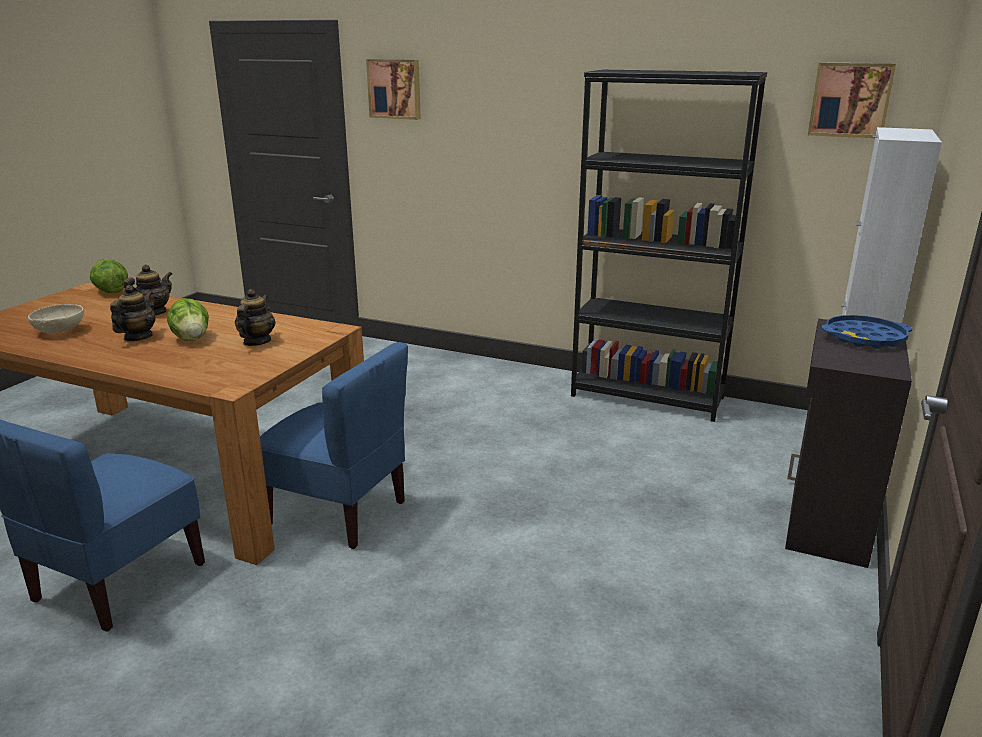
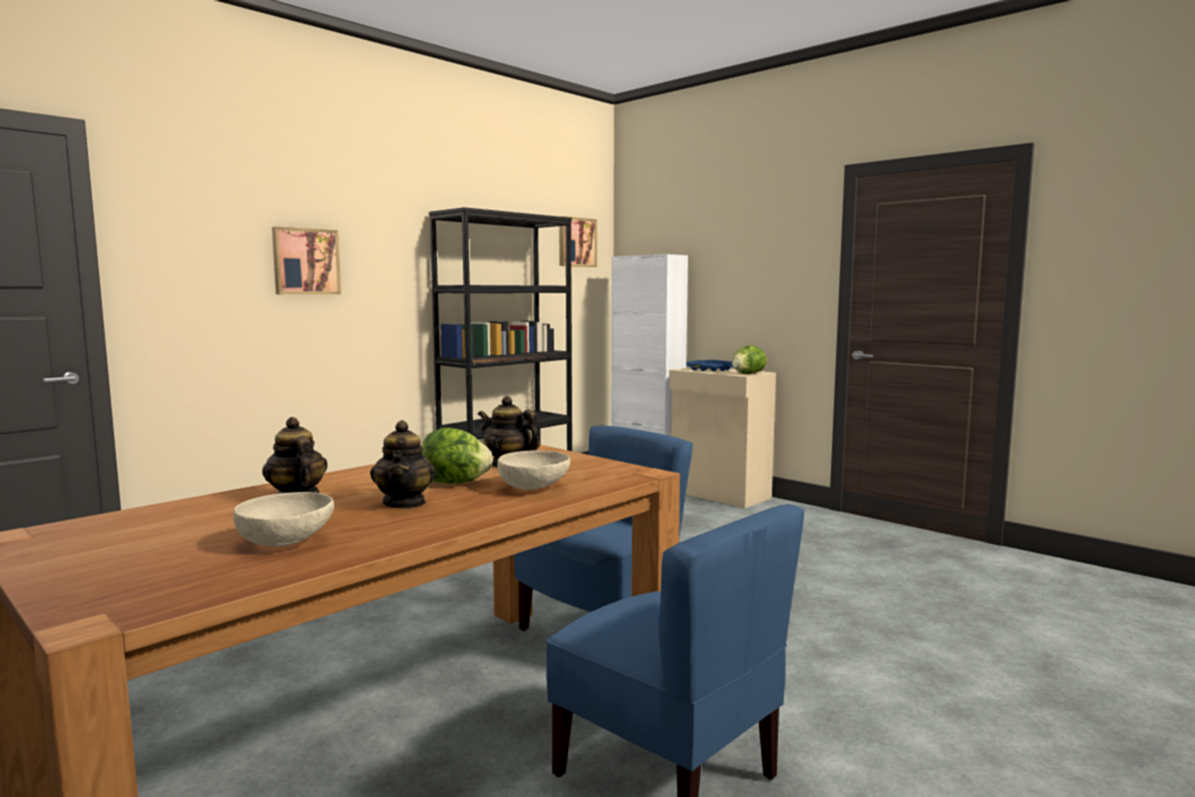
camera: 70 degrees left, 15 degrees down
lettuce [90,259,128,293] -> lettuce moved to [732,345,767,374]
teapot [110,285,155,341] -> teapot turned 135 degrees counterclockwise [370,420,436,508]
picture [366,59,421,120] -> picture moved to [272,227,341,294]
black cabinet [785,319,912,568] -> beige cabinet [669,367,776,508]
none -> beige bowl [497,451,570,490]

